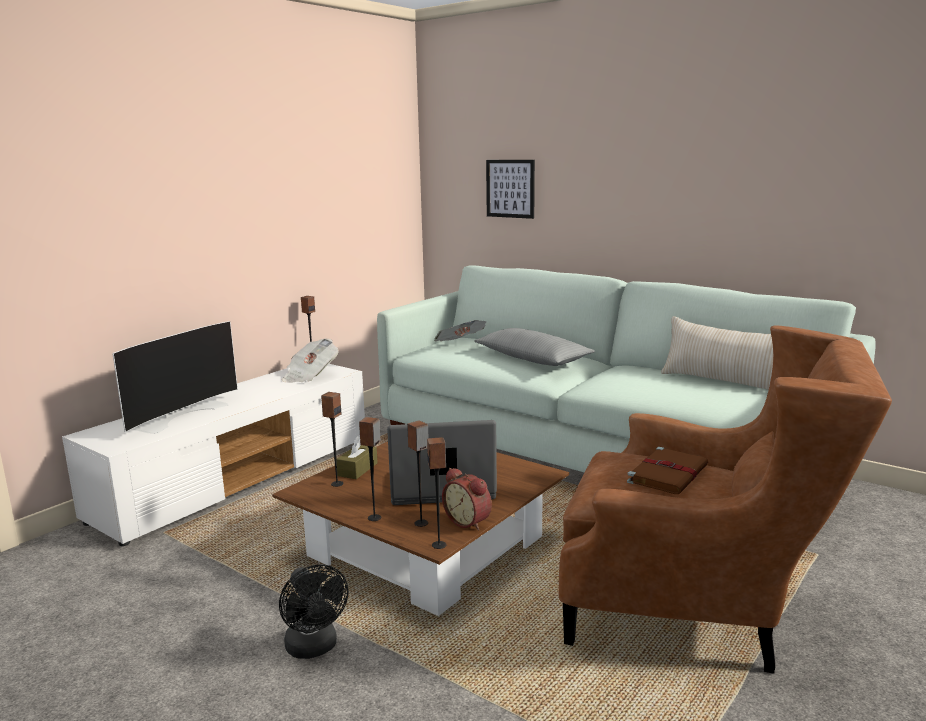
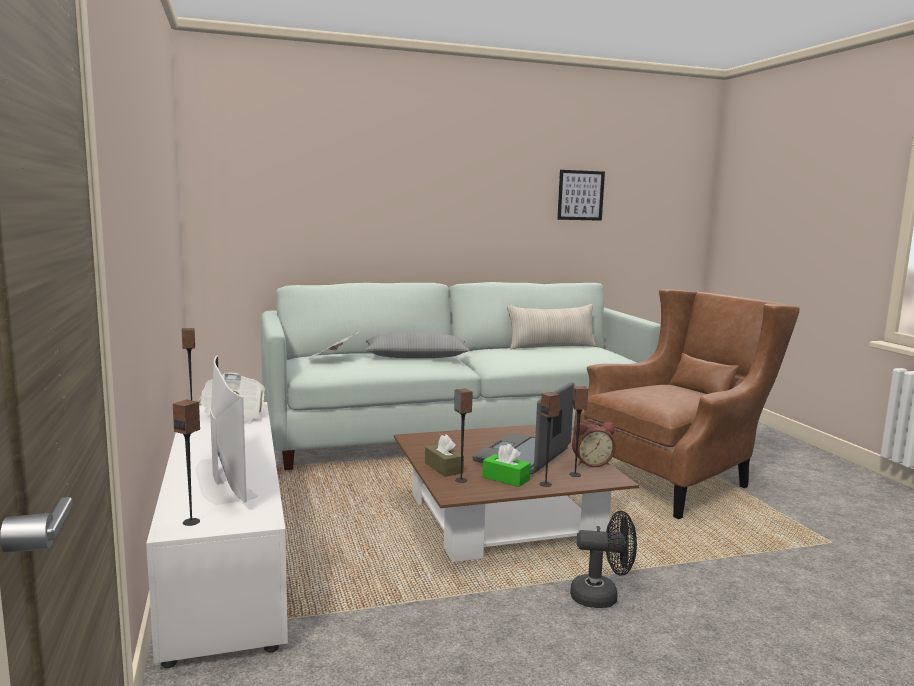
camera: 55 degrees left, 5 degrees down
speaker [427,437,446,549] -> speaker moved to [173,400,200,526]
picture [486,160,535,219] -> picture moved to [557,170,605,221]
brown book [627,447,708,494] -> none
none -> green tissue box [483,444,531,487]

